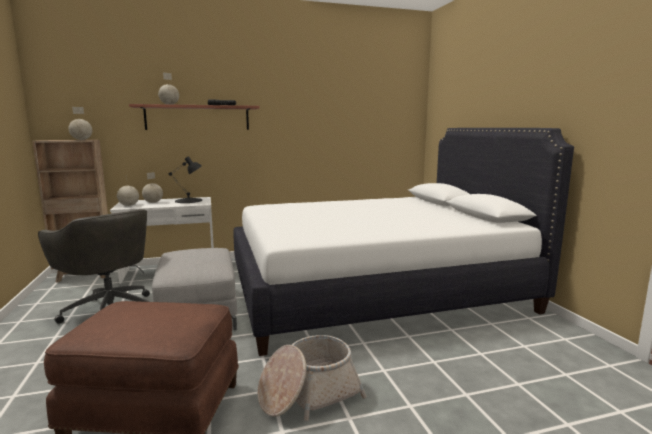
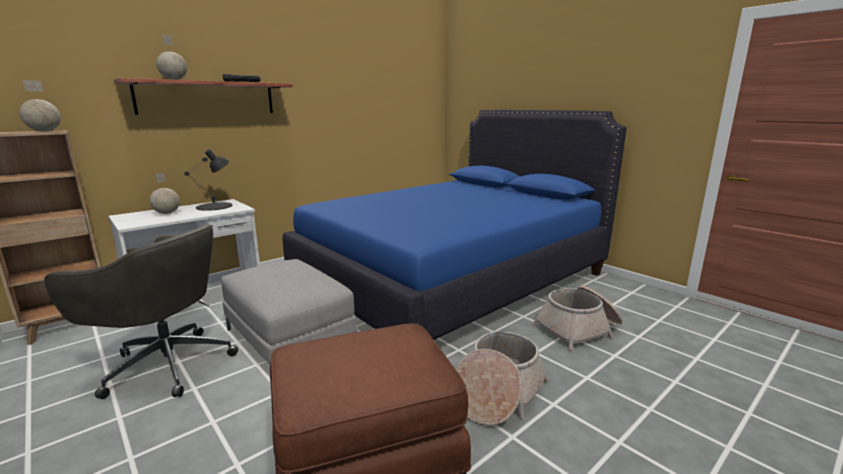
camera: 25 degrees left, 5 degrees up
globe [117,179,139,206] -> none
white bed [233,128,574,356] -> blue bed [283,110,627,340]
none -> basket [532,286,623,351]

